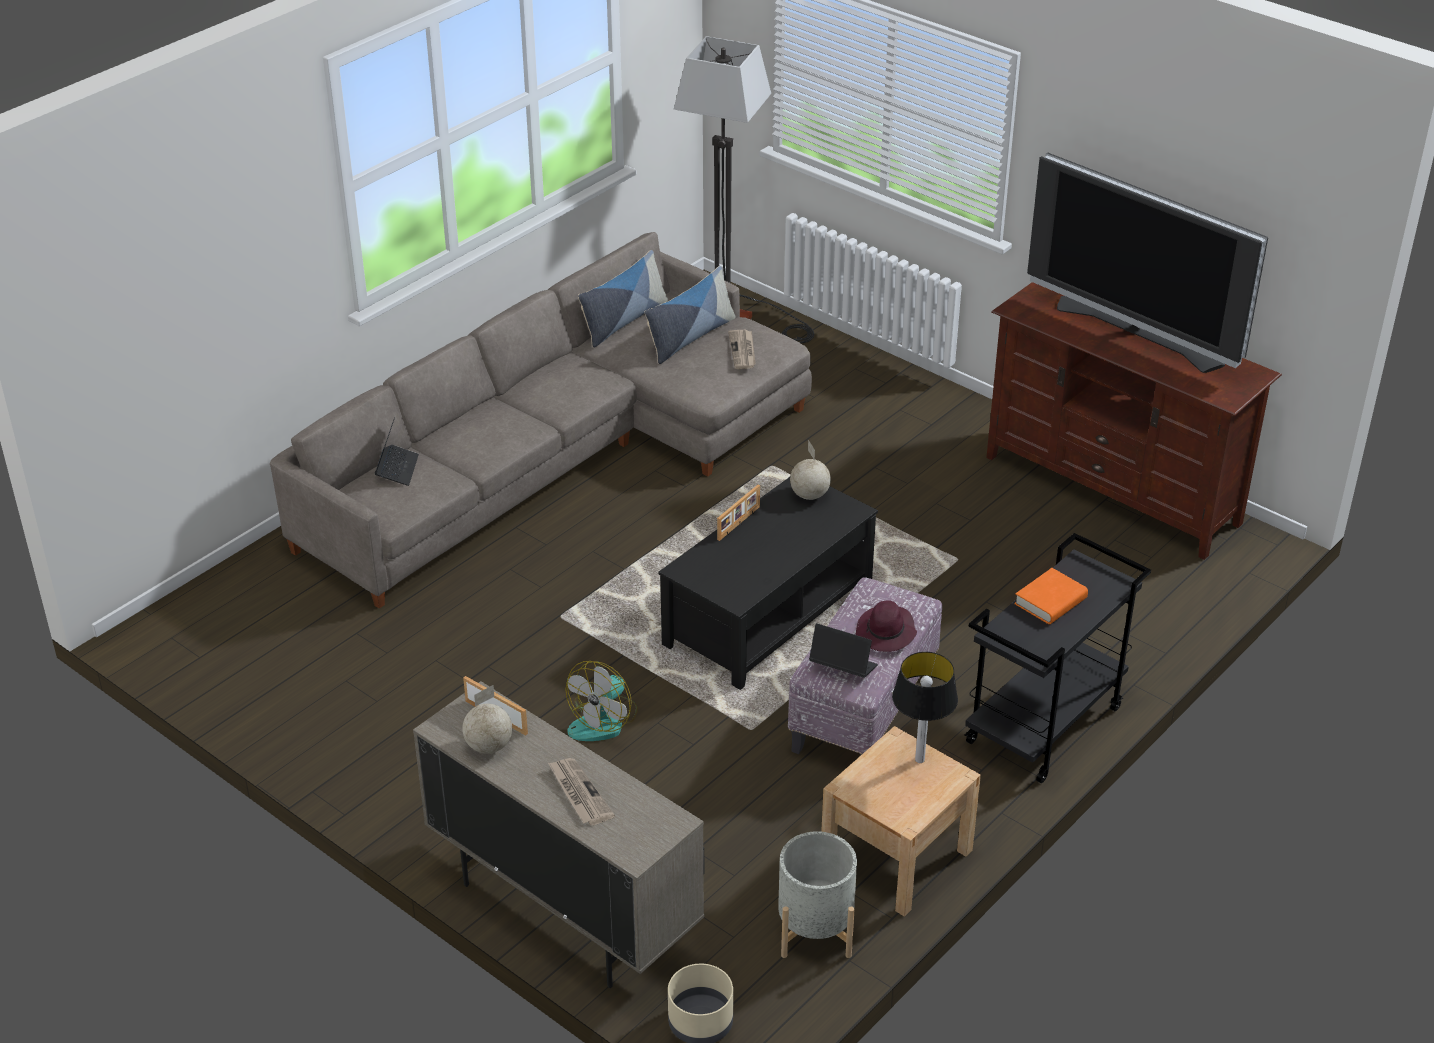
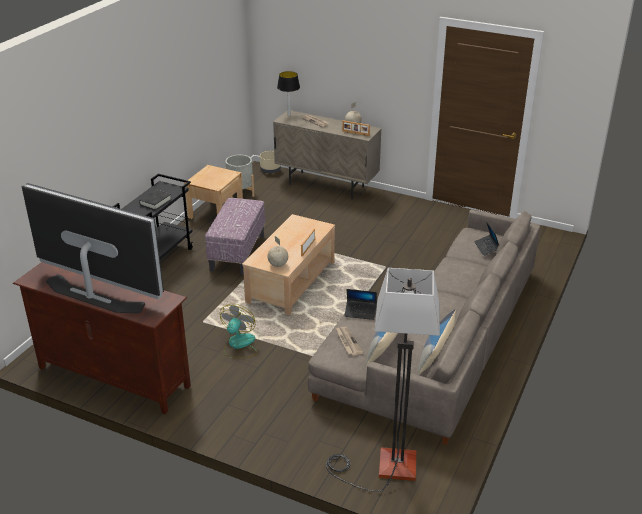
camera: 165 degrees right, 5 degrees down
fan [566,661,638,741] -> fan moved to [220,304,258,358]
black coffee table [659,477,878,690] -> beige coffee table [242,214,335,315]
laptop [809,623,878,678] -> laptop moved to [344,289,377,320]
purple hat [856,600,917,652] -> none
table lamp [892,652,958,763] -> table lamp moved to [277,71,300,116]
orange book [1014,568,1088,624] -> black book [139,190,172,210]

